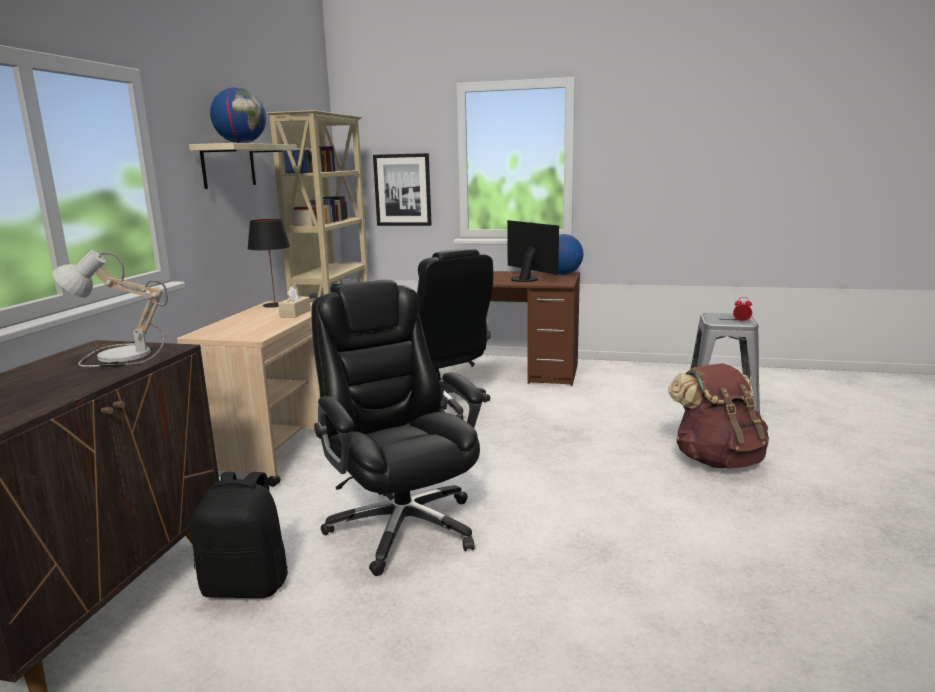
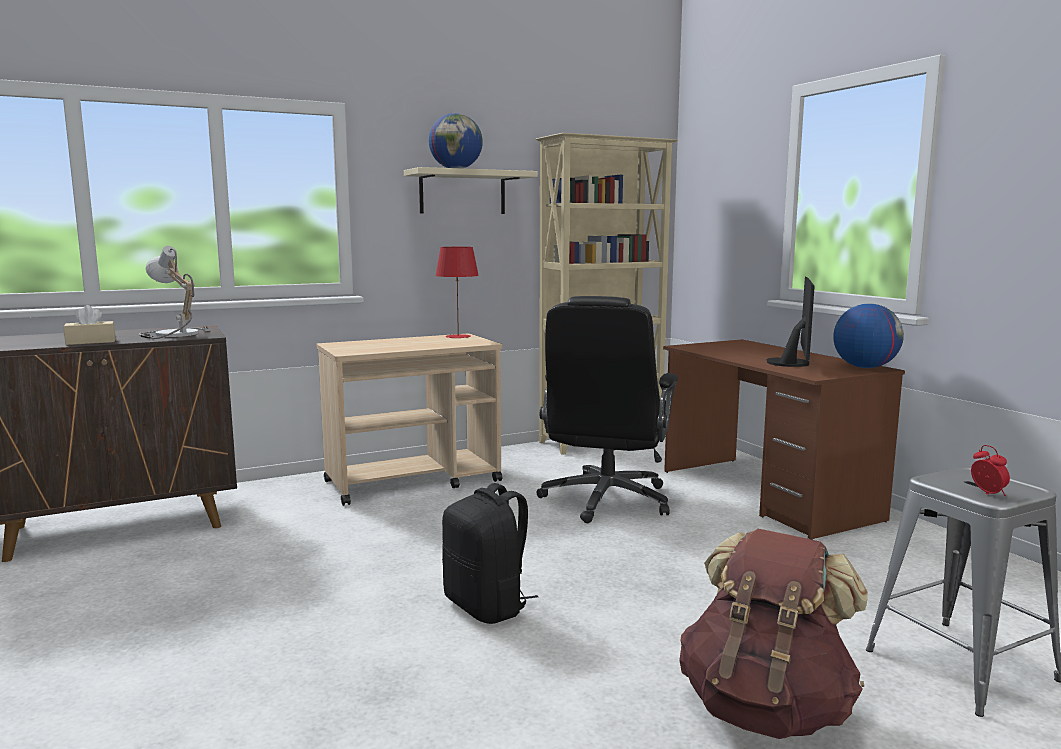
camera: 50 degrees right, 5 degrees down
black backpack [190,472,288,598] -> black backpack moved to [442,483,538,624]
black table lamp [247,219,290,308] -> red table lamp [435,247,479,338]
beige tissue box [278,286,311,318] -> beige tissue box moved to [63,305,116,345]
black office chair [311,280,484,576] -> none
picture [373,153,432,226] -> none

